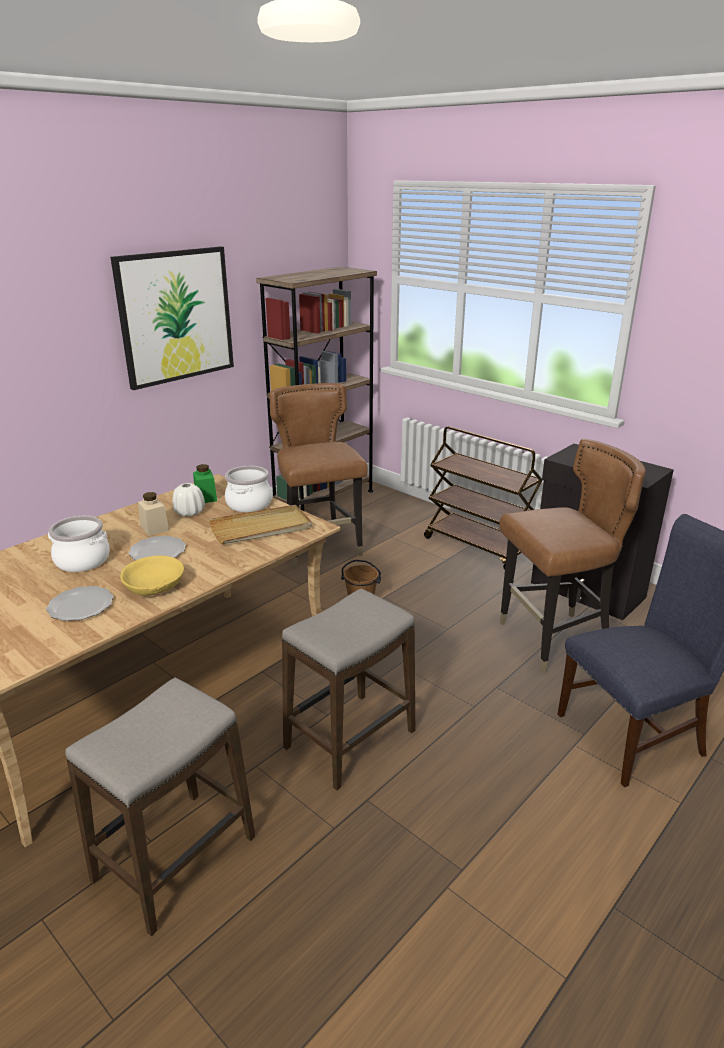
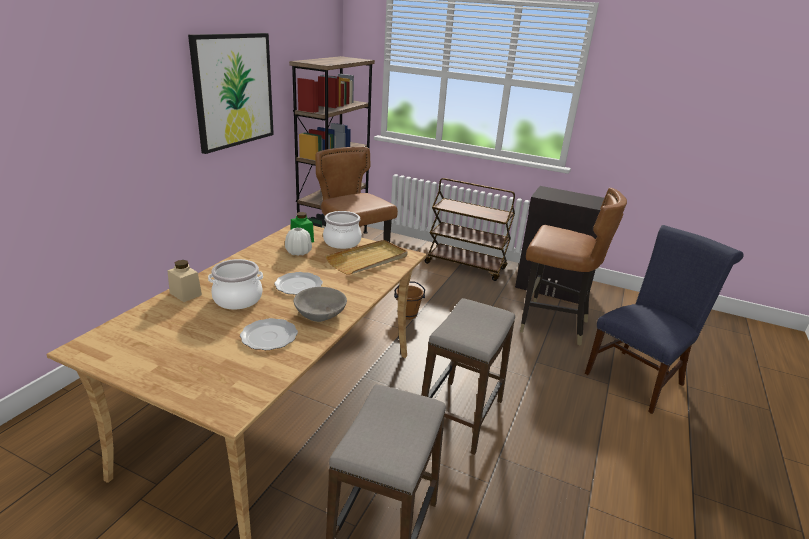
camera: 20 degrees left, 0 degrees up
yellow bowl [120,555,184,596] -> grey bowl [294,287,347,322]
beige jar [138,492,169,536] -> beige jar moved to [167,260,202,302]
brown chair [499,438,646,674] -> brown chair turned 60 degrees clockwise [520,188,627,345]

